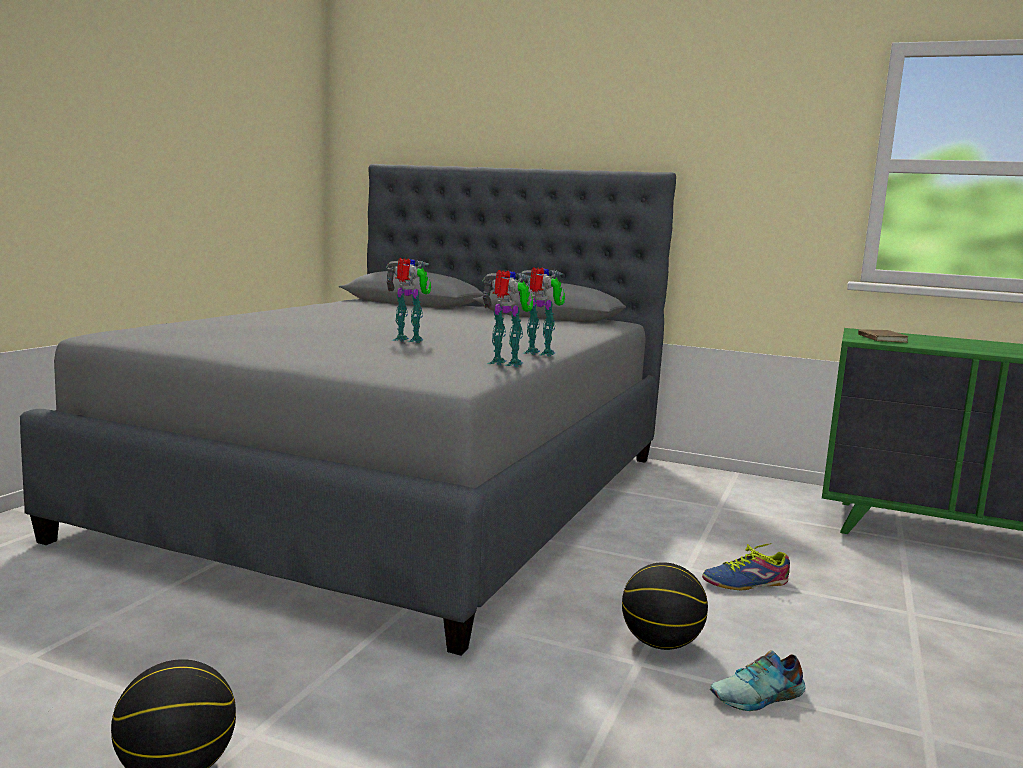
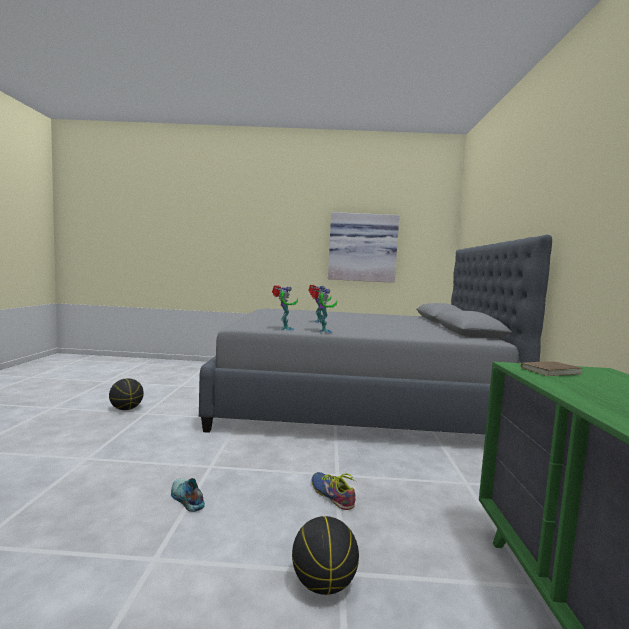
camera: 70 degrees right, 5 degrees down
basketball [622,562,708,650] -> basketball moved to [292,516,359,595]
none -> picture [328,212,399,283]

